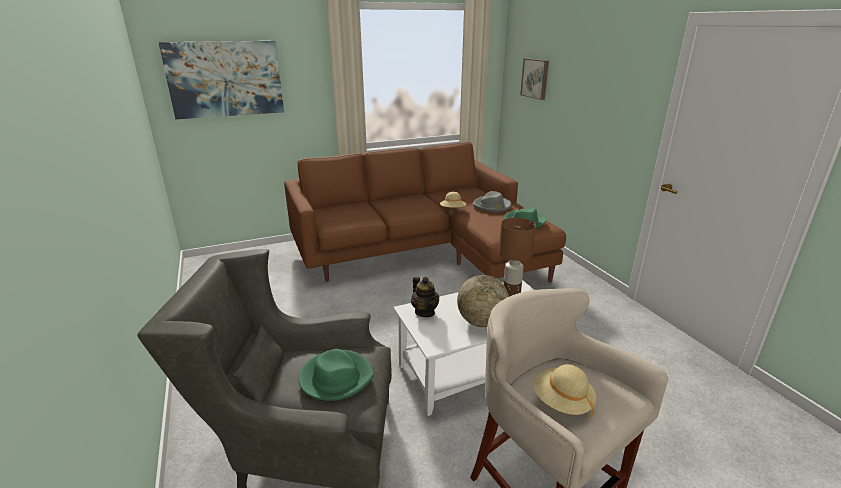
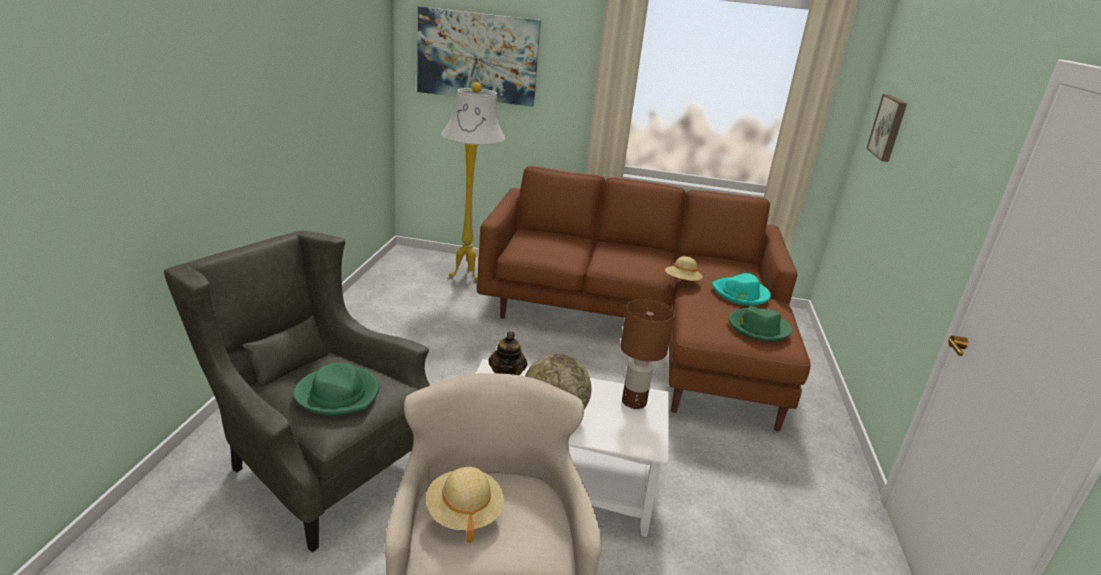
camera: 30 degrees right, 0 degrees up
grey hat [473,191,512,212] -> turquoise hat [712,273,771,306]
none -> white floor lamp [441,82,505,282]

